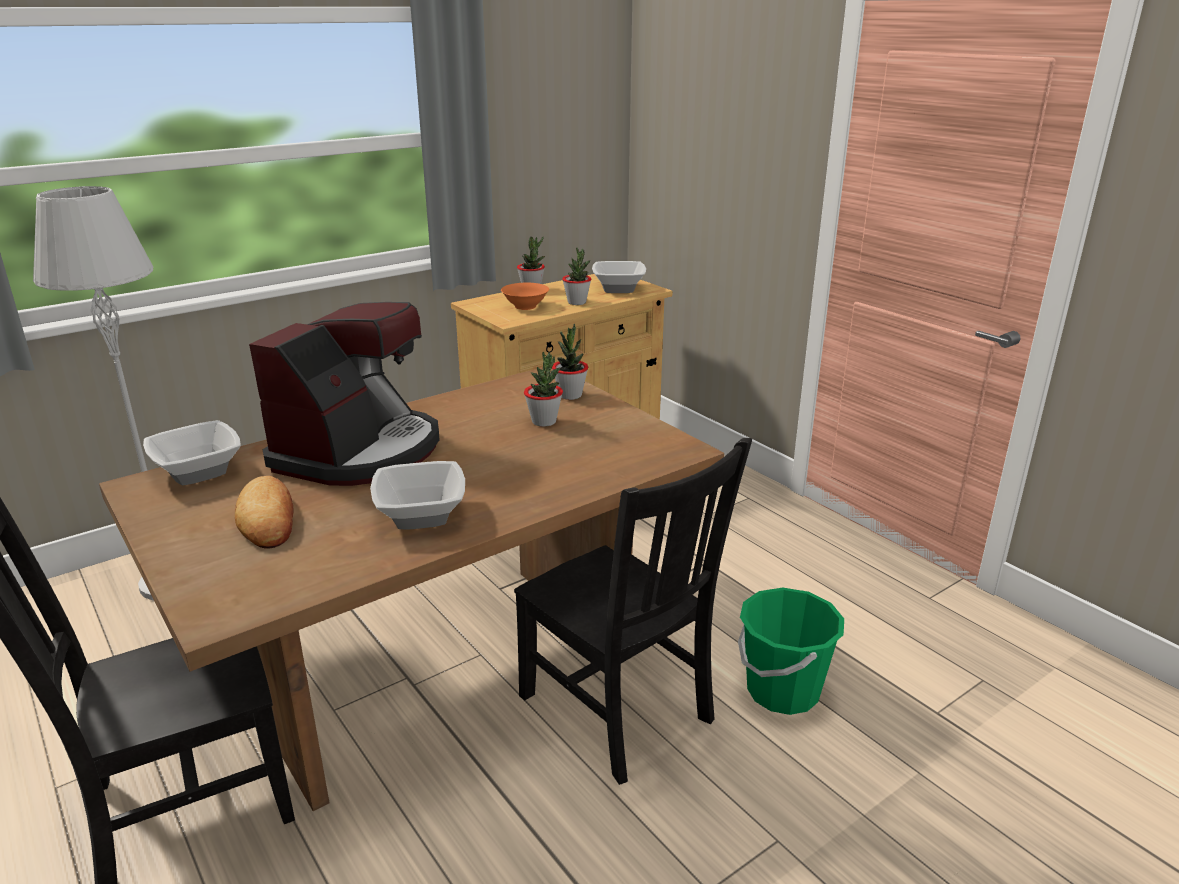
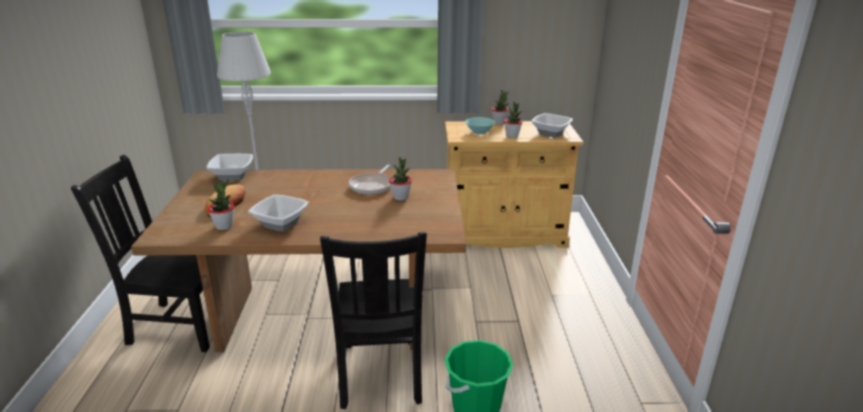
camera: 35 degrees right, 0 degrees up
coffee machine [249,302,440,486] -> none
orange bowl [501,283,549,310] -> turquoise bowl [465,117,495,135]
potted plant [552,324,588,400] -> potted plant moved to [207,179,234,230]
none -> frying pan [349,165,390,194]

